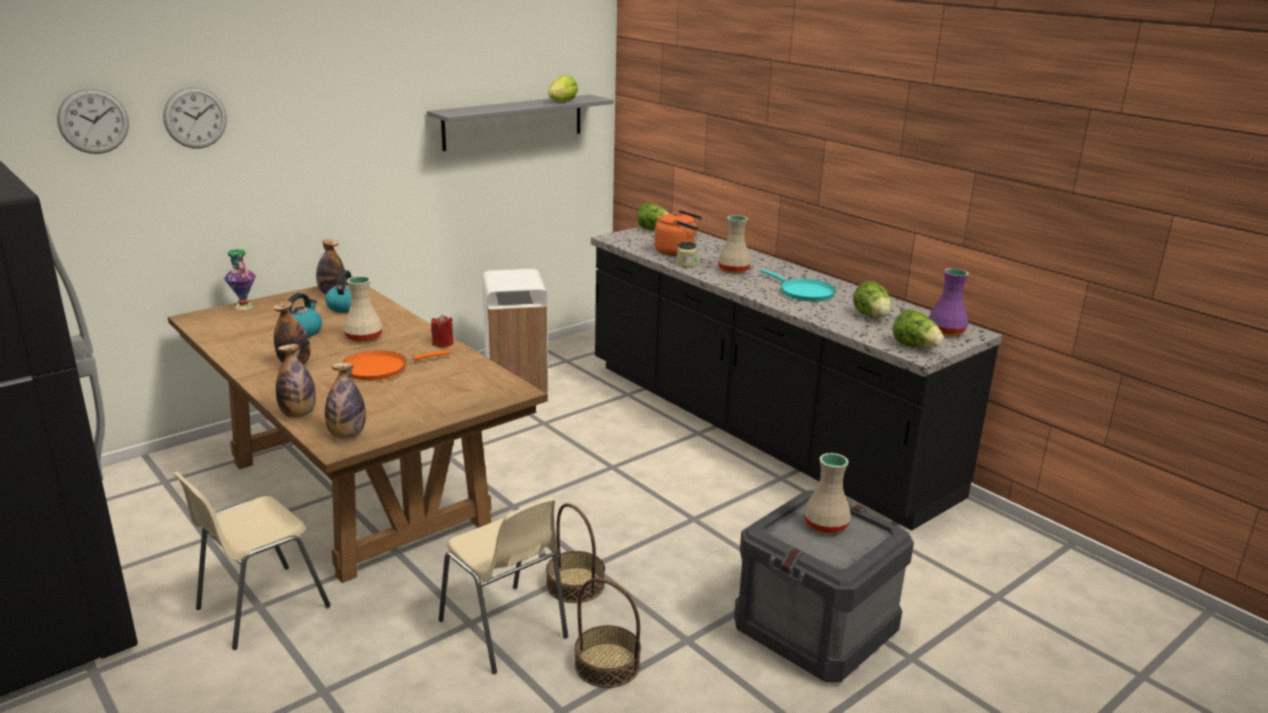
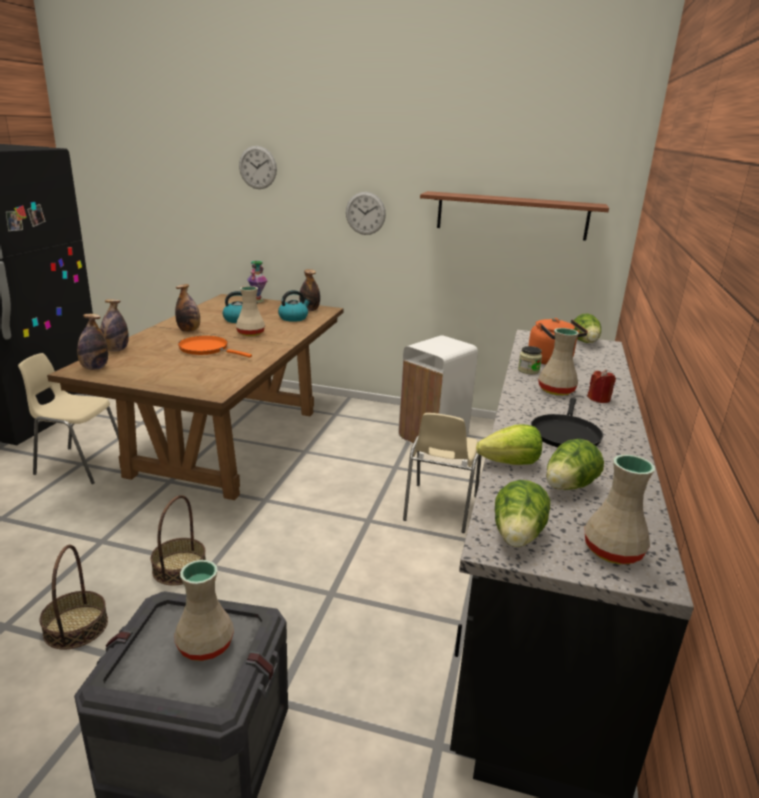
camera: 55 degrees right, 0 degrees up
wall clock [57,88,129,154] -> wall clock moved to [346,192,386,235]
grey shelf [427,95,614,151] -> brown shelf [420,191,609,241]
red candle [431,314,453,347] -> red candle moved to [587,370,616,403]
beige chair [438,498,568,674] -> beige chair moved to [403,413,481,533]
lettuce [548,75,578,102] -> lettuce moved to [476,425,542,465]
turquoise frying pan [761,269,836,302] -> black frying pan [531,398,603,447]
purple vase [928,268,969,336] -> beige vase [585,454,655,564]

